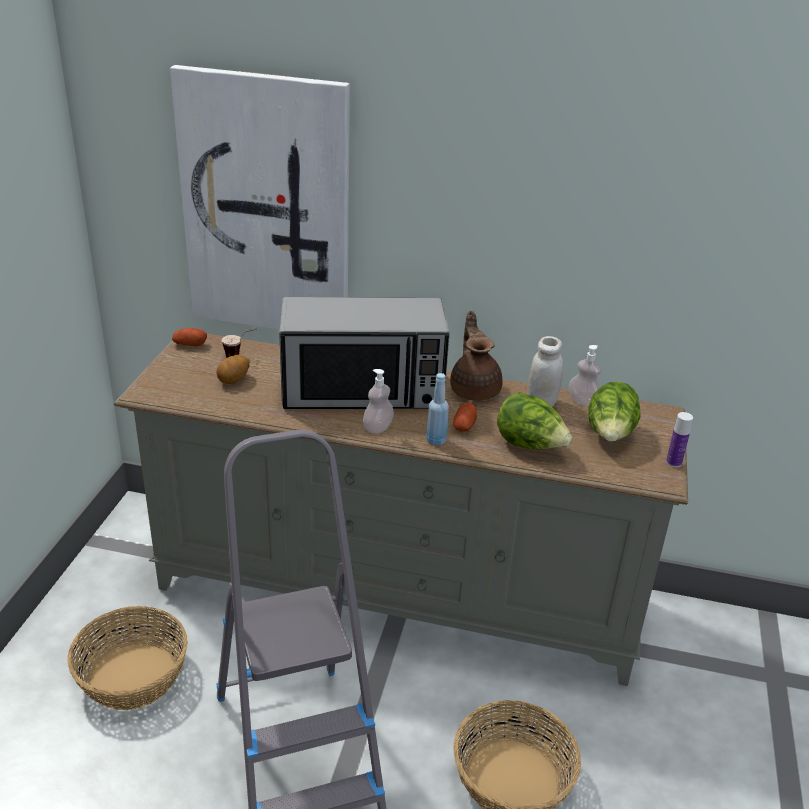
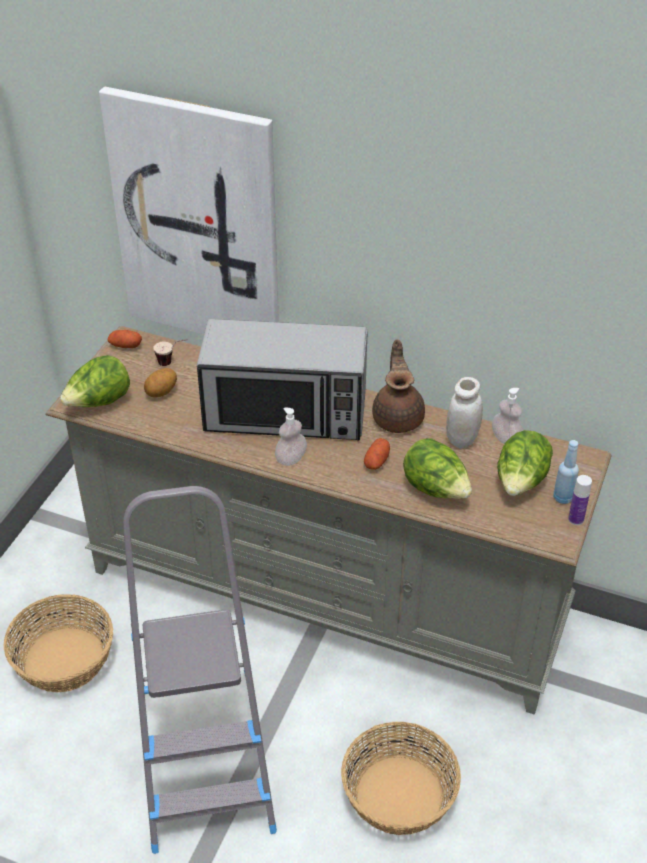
camera: 10 degrees right, 10 degrees up
blue bottle [426,373,449,445] -> blue bottle moved to [553,440,579,504]
none -> lettuce [60,355,130,407]

